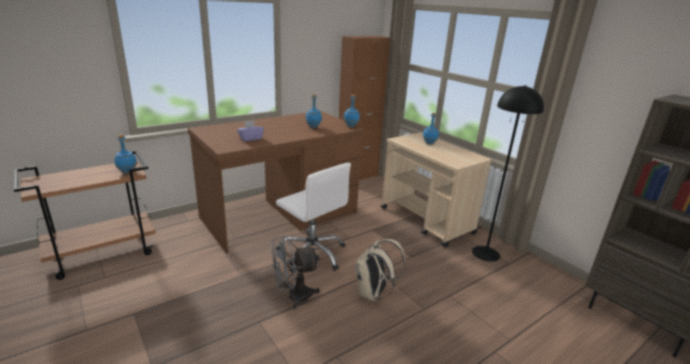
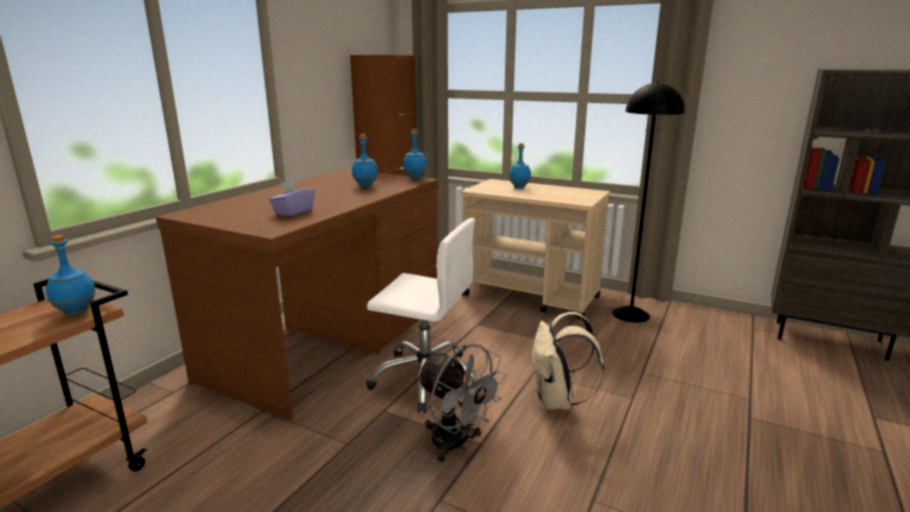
camera: 25 degrees left, 5 degrees down
grey fan [271,236,320,310] -> grey fan turned 90 degrees counterclockwise [416,344,506,462]

